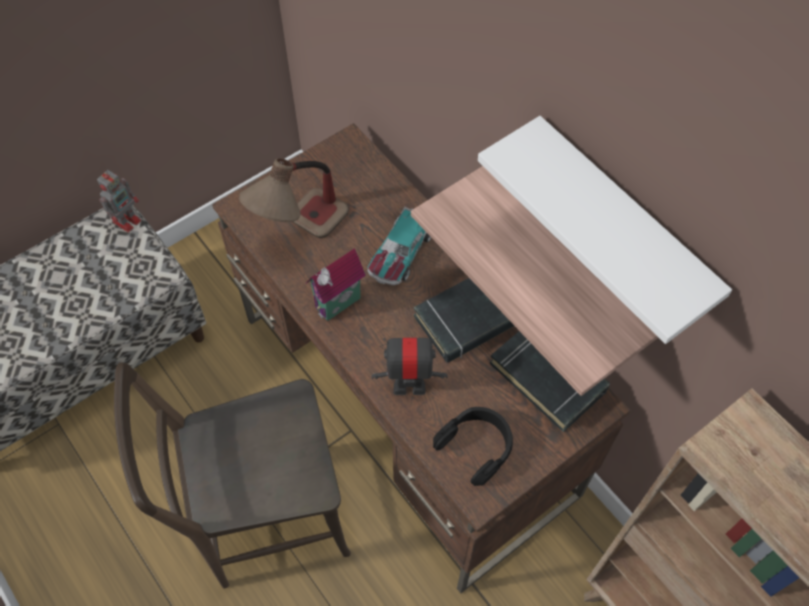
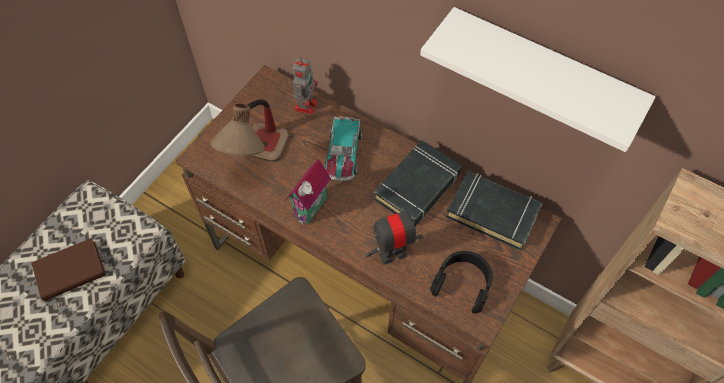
camera: 20 degrees left, 0 degrees up
toy robot [97,170,141,233] -> toy robot moved to [293,57,318,115]
shelf [411,166,659,396] -> none
none -> brown book [31,238,106,301]

